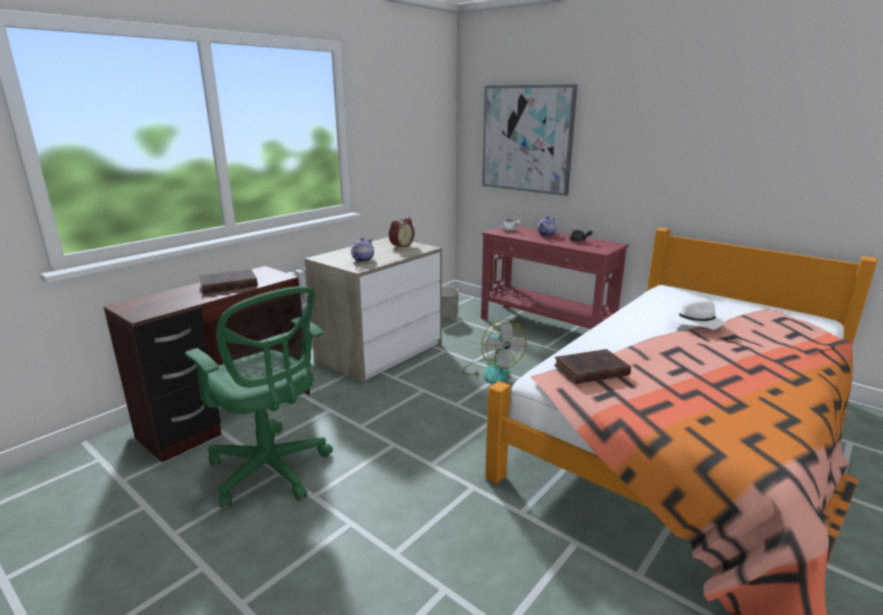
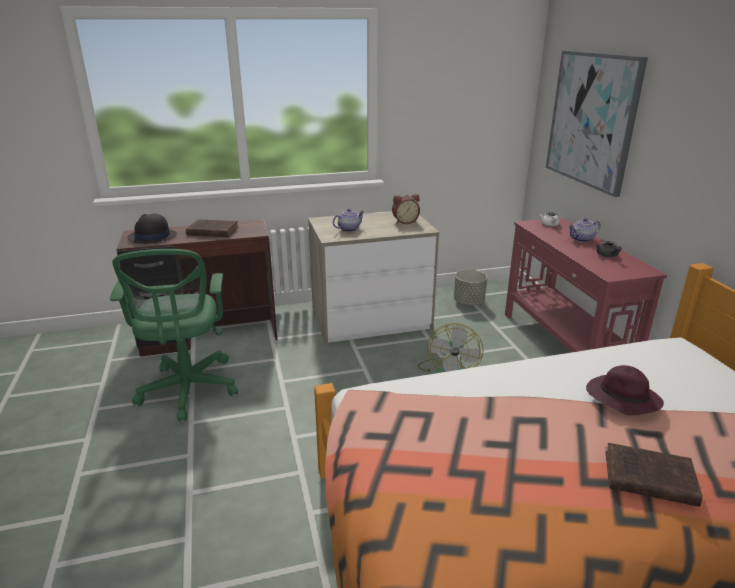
camera: 35 degrees right, 5 degrees up
brown book [554,349,631,384] -> brown book moved to [606,443,703,507]
white hat [668,297,726,330] -> purple hat [586,365,664,415]
none -> black hat [127,214,177,244]

